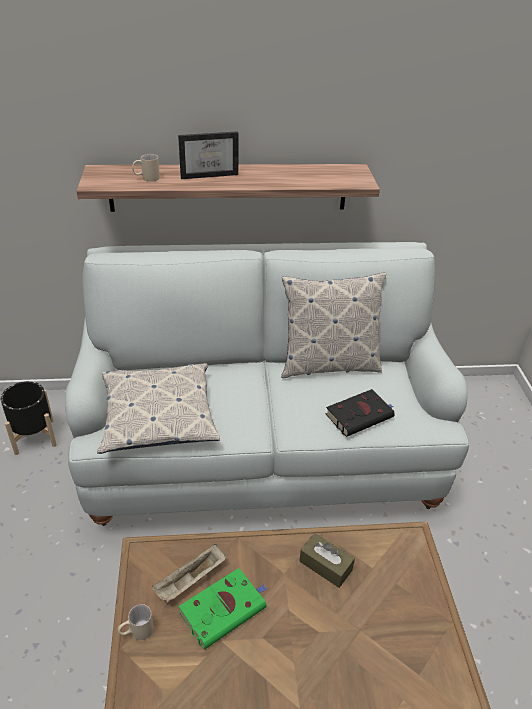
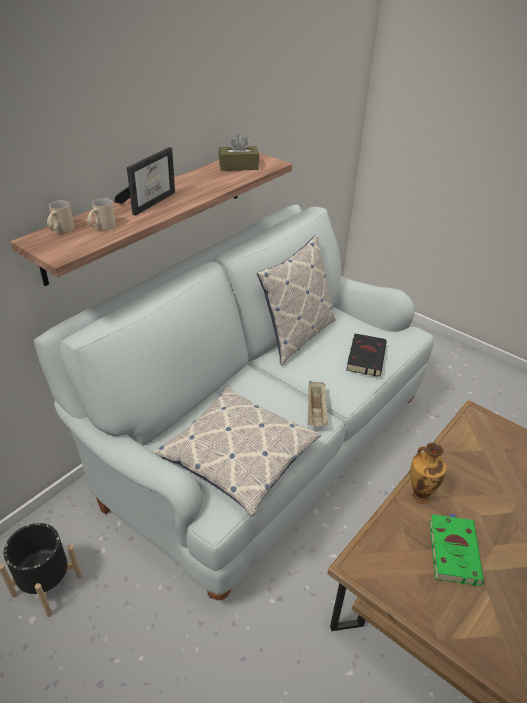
camera: 45 degrees left, 0 degrees up
beige mug [117,604,154,640] -> beige mug moved to [47,200,74,233]
beige tray [152,544,226,603] -> beige tray moved to [308,381,328,426]
brown tissue box [299,533,355,588] -> brown tissue box moved to [219,134,259,171]
none -> vase [410,443,447,504]

